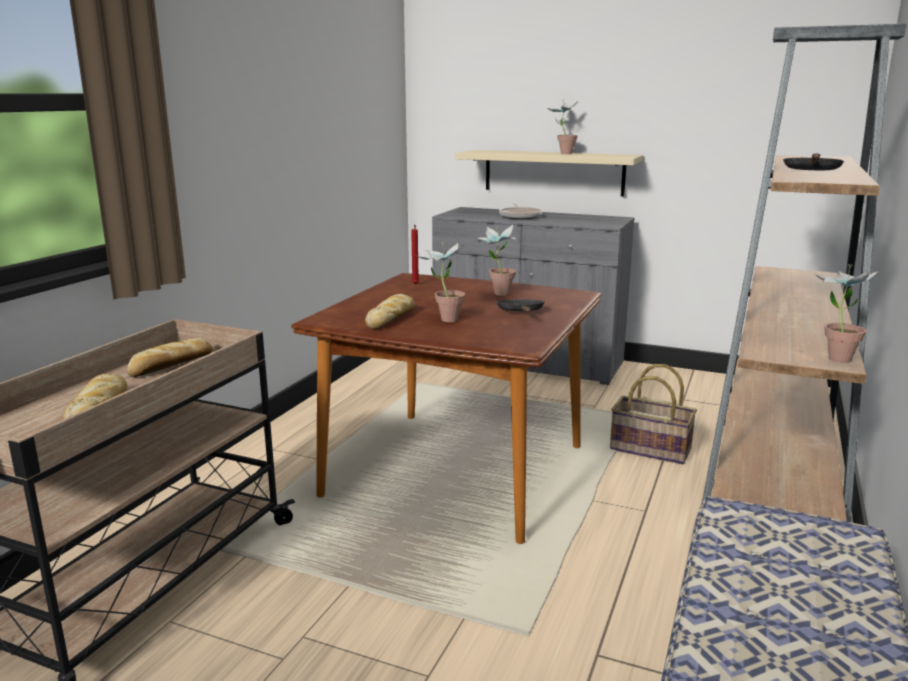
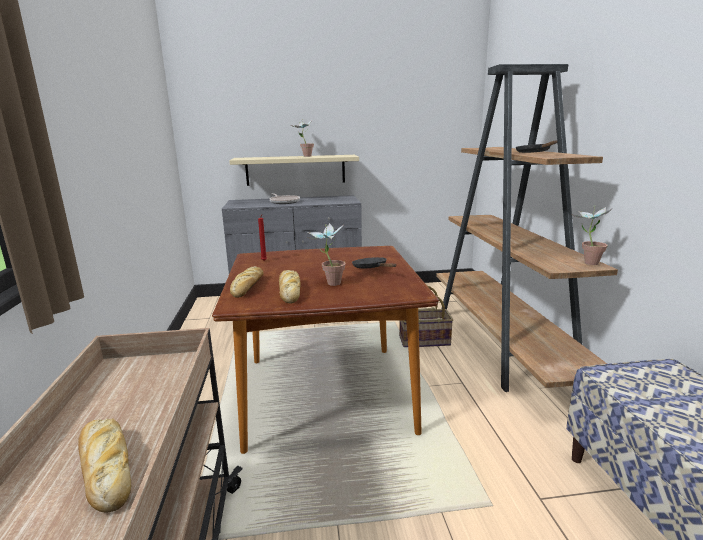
camera: 30 degrees left, 0 degrees up
bread [127,338,213,377] -> bread moved to [230,267,263,298]
potted plant [476,225,517,296] -> none

